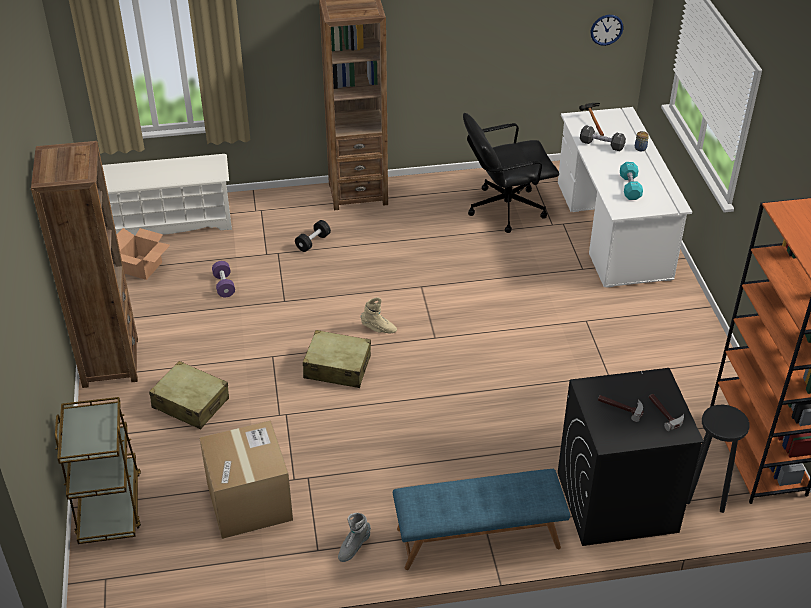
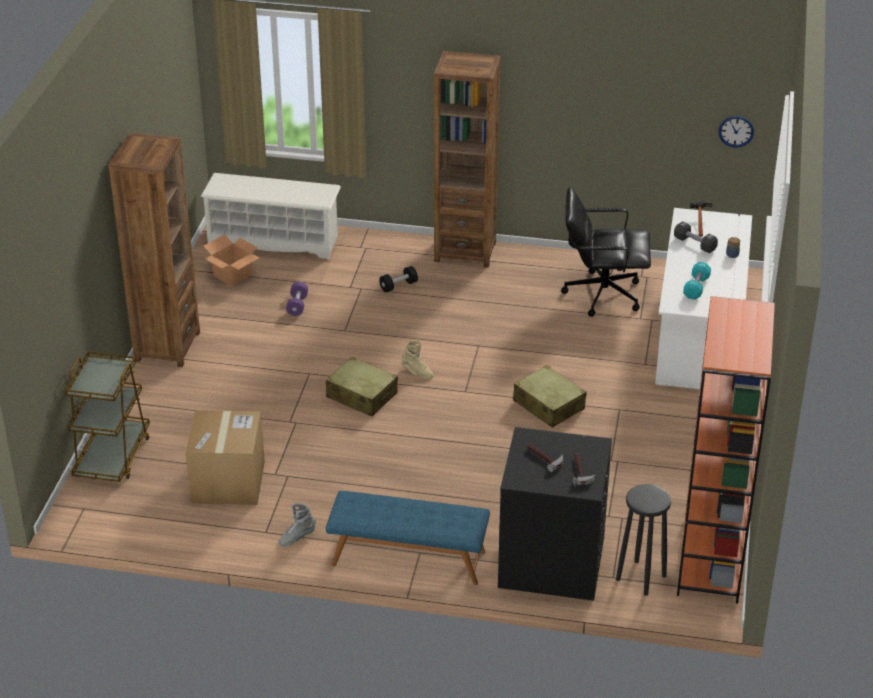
camera: 20 degrees right, 5 degrees down
beige suitcase [149,361,229,430] -> beige suitcase moved to [513,365,587,428]

